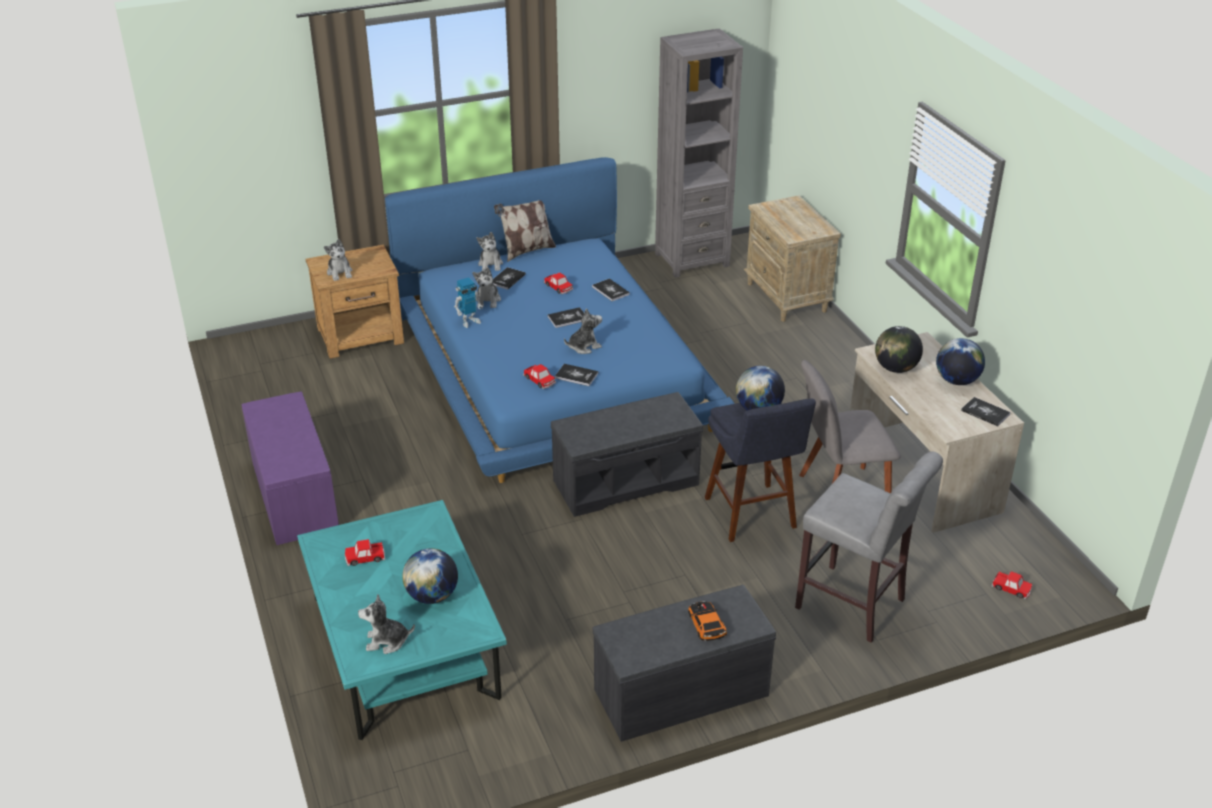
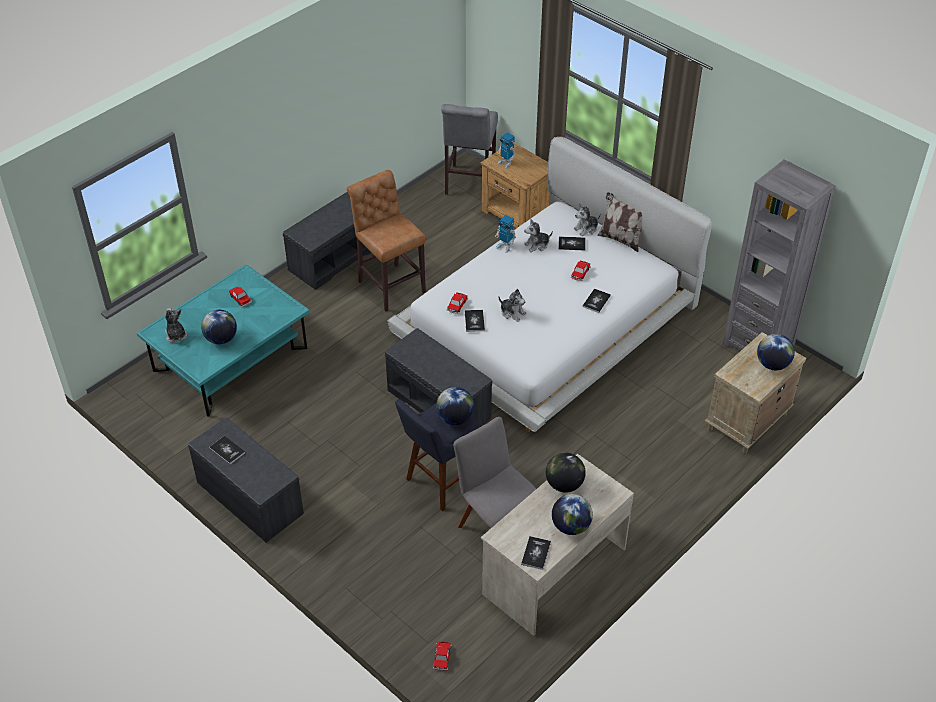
camera: 65 degrees right, 10 degrees up
purple bench [242,392,339,545] -> grey bench [283,192,371,290]
plush toy [324,239,353,281] -> toy robot [497,132,516,169]
blue bed [385,157,735,483] -> white bed [387,137,712,432]
book [547,307,584,328] -> book moved to [209,436,245,464]
toy car [688,601,727,641] -> none
grey stool [795,451,943,643] -> grey stool moved to [441,104,498,195]
none -> brown stool [347,170,426,312]
none -> globe [757,334,795,370]

